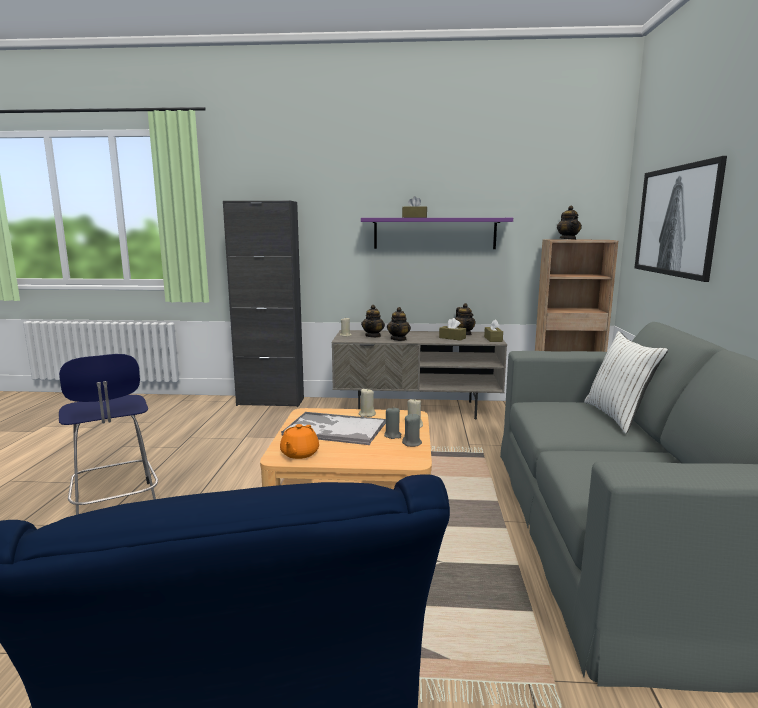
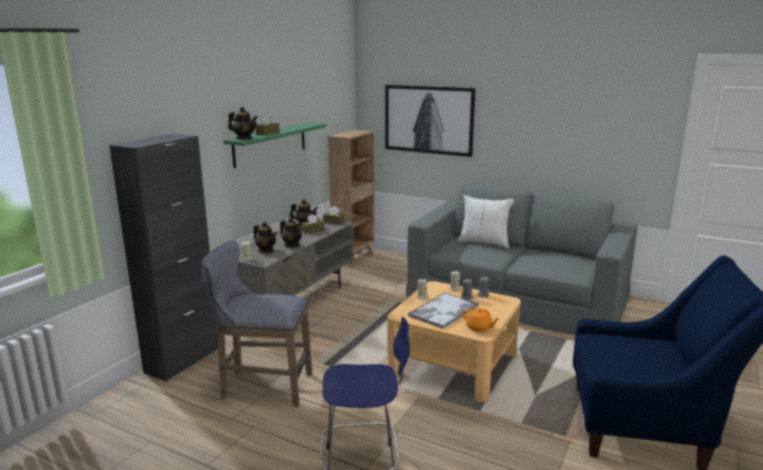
camera: 65 degrees left, 5 degrees up
purple shelf [361,218,513,249] -> green shelf [223,122,327,168]
teapot [557,206,582,240] -> teapot moved to [228,107,258,139]
none -> grey stool [201,240,312,407]

